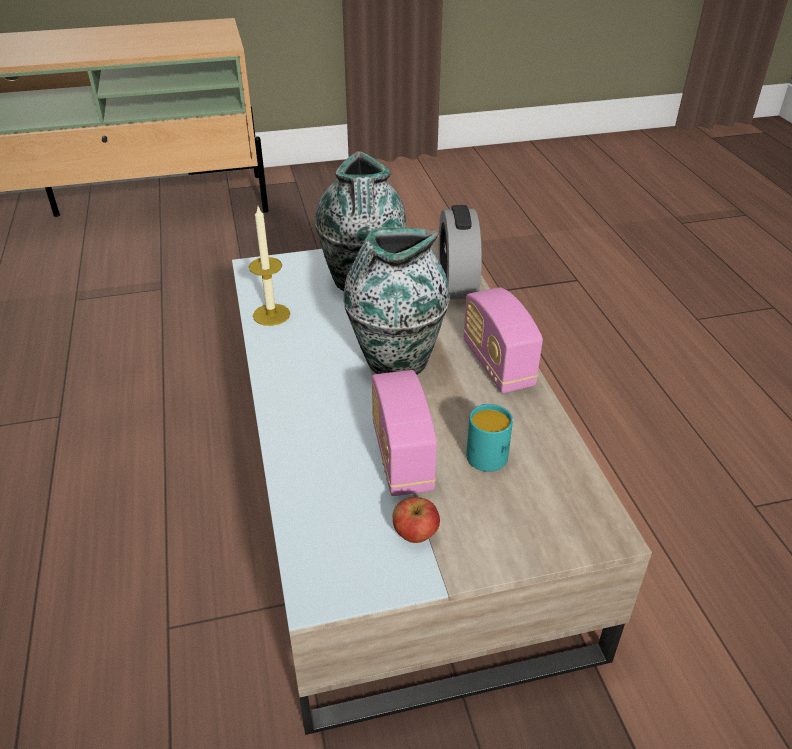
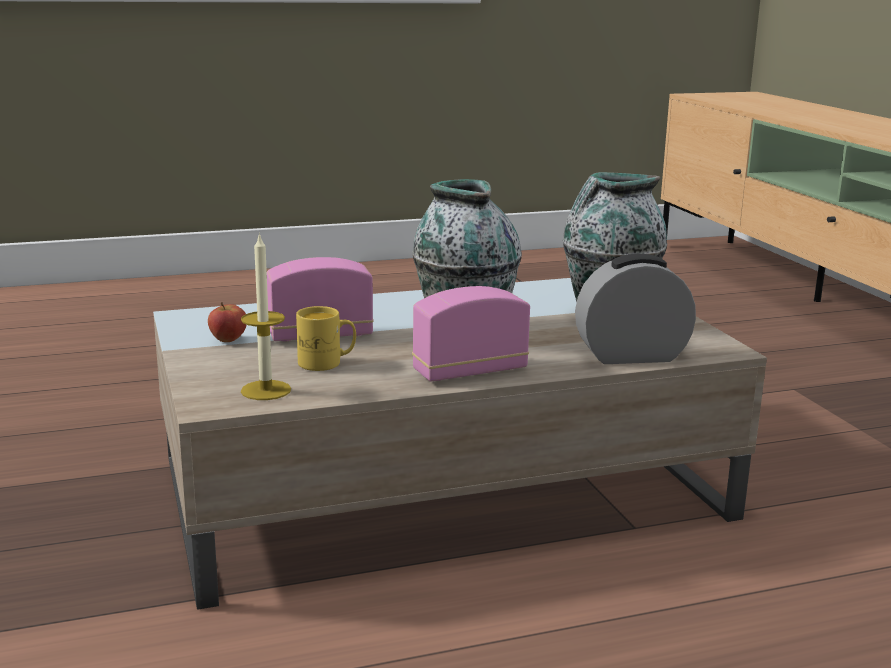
camera: 85 degrees right, 20 degrees down
candle [249,207,290,326] -> candle moved to [241,233,291,400]
turquoise mug [466,404,513,472] -> yellow mug [296,306,356,371]

